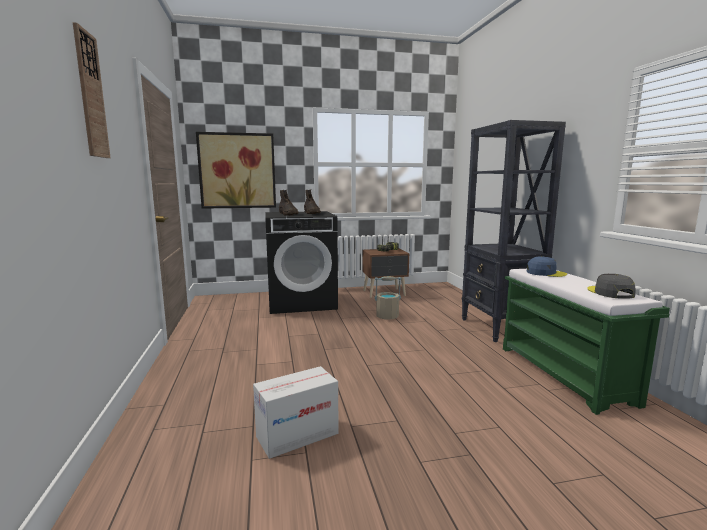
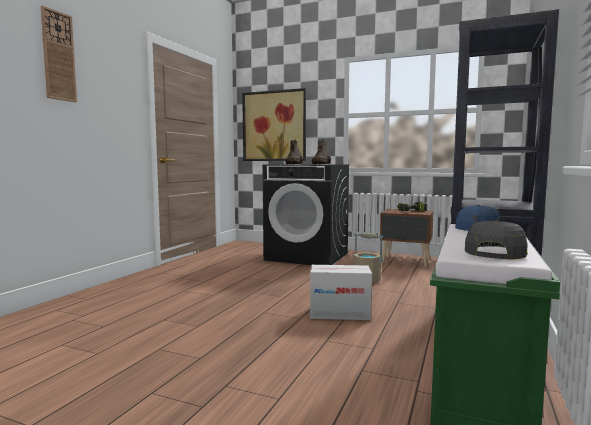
camera: 35 degrees right, 5 degrees down
cardboard box [253,366,339,459] -> cardboard box moved to [310,265,372,320]

